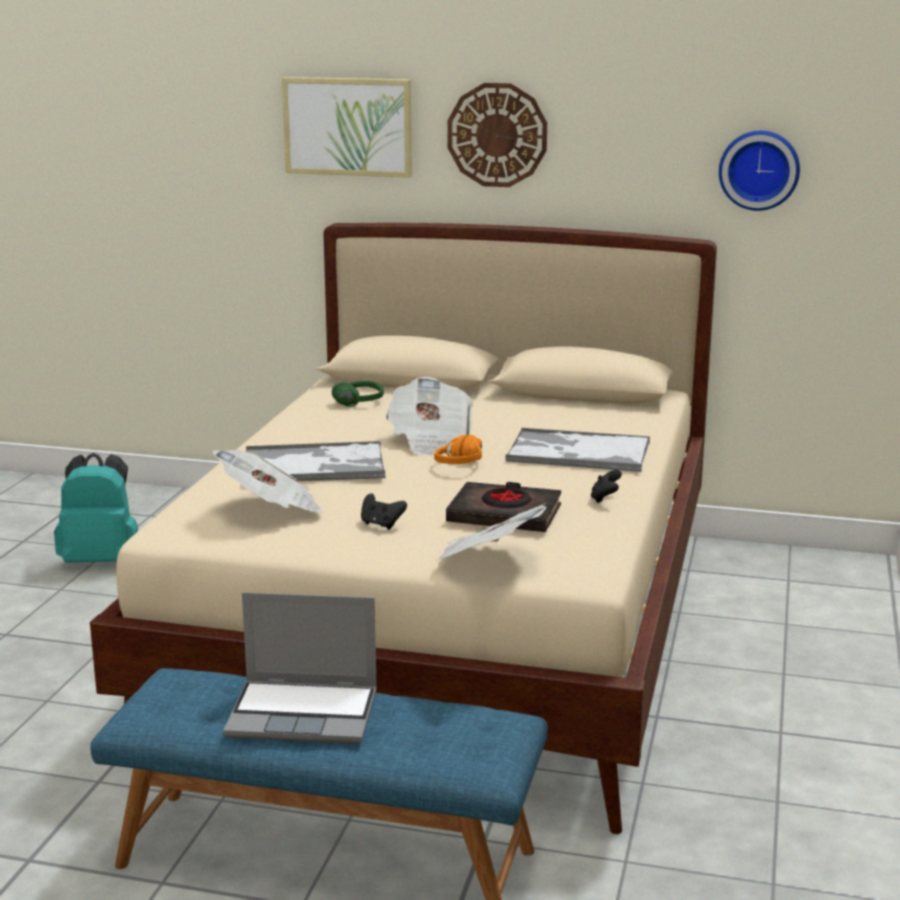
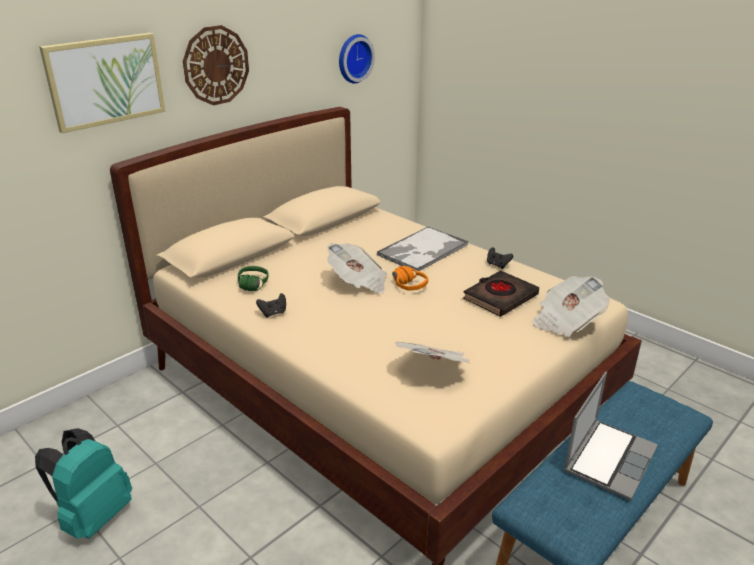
camera: 60 degrees left, 10 degrees up
tray [246,441,385,481] -> none
black game controller [361,494,407,530] -> black game controller moved to [256,293,286,318]

